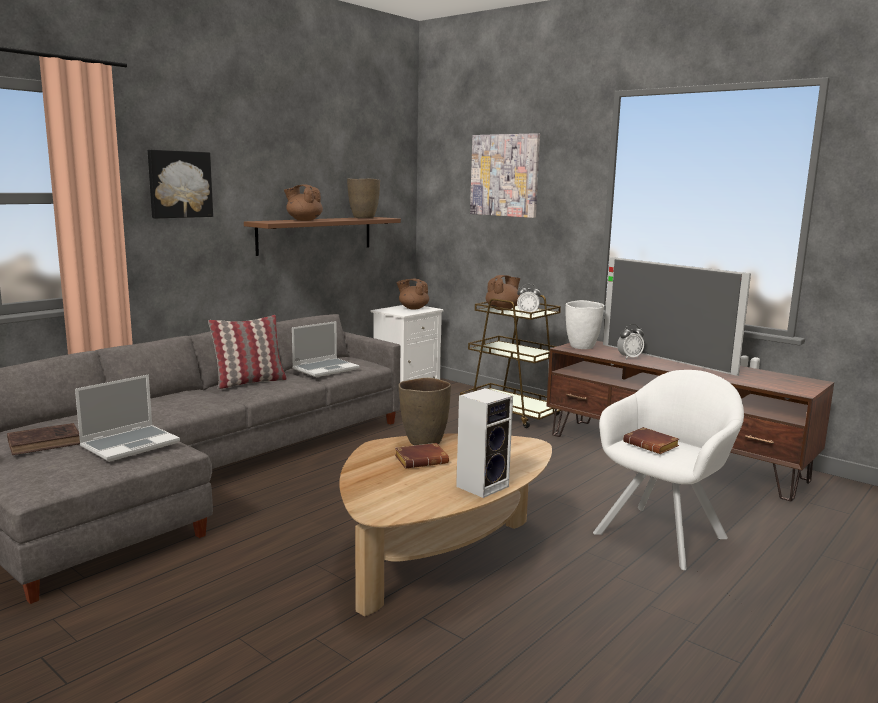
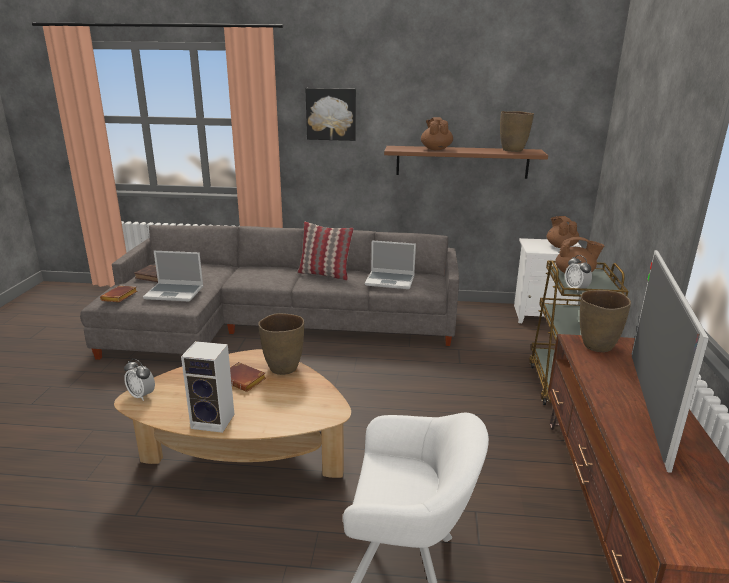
camera: 55 degrees right, 10 degrees up
picture [470,133,540,218] -> none
white vase [566,300,604,349] -> brown vase [580,290,631,352]
alarm clock [617,324,644,359] -> alarm clock moved to [124,359,155,401]
brown book [623,427,679,454] -> brown book moved to [100,286,137,302]

